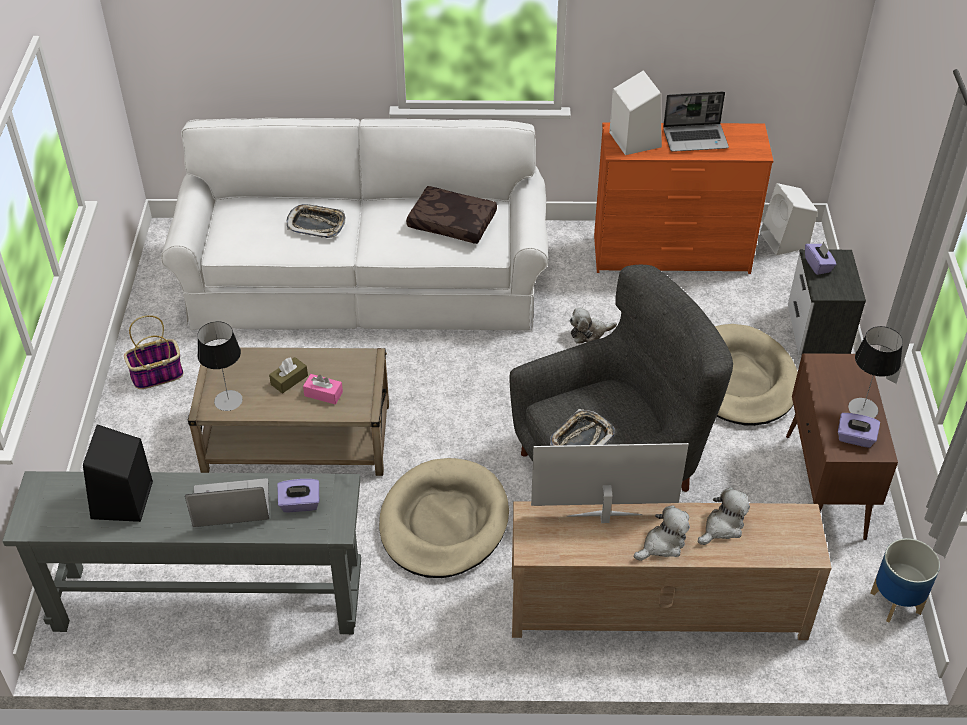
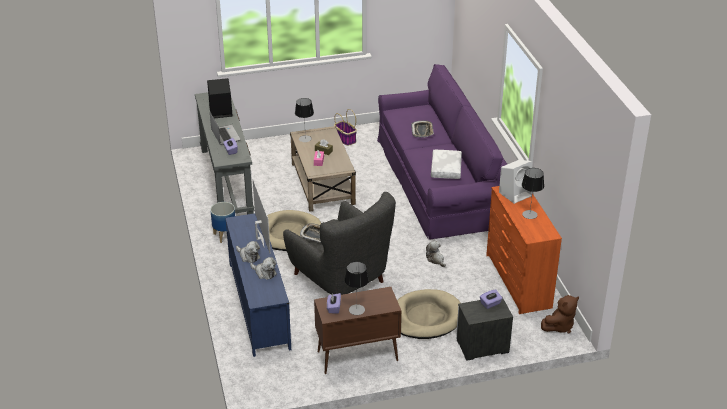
camera: 75 degrees right, 10 degrees down
white sofa [161,118,548,330] -> purple sofa [377,64,507,240]
brown pillow [406,186,497,244] -> white pillow [431,150,462,179]
beige tv stand [512,501,831,640] -> blue tv stand [225,213,291,357]
laptop [663,91,729,152] -> table lamp [522,168,544,219]
white speaker [760,183,818,255] -> brown plush toy [541,295,579,333]
planter [870,538,940,623] -> planter moved to [210,202,235,243]

